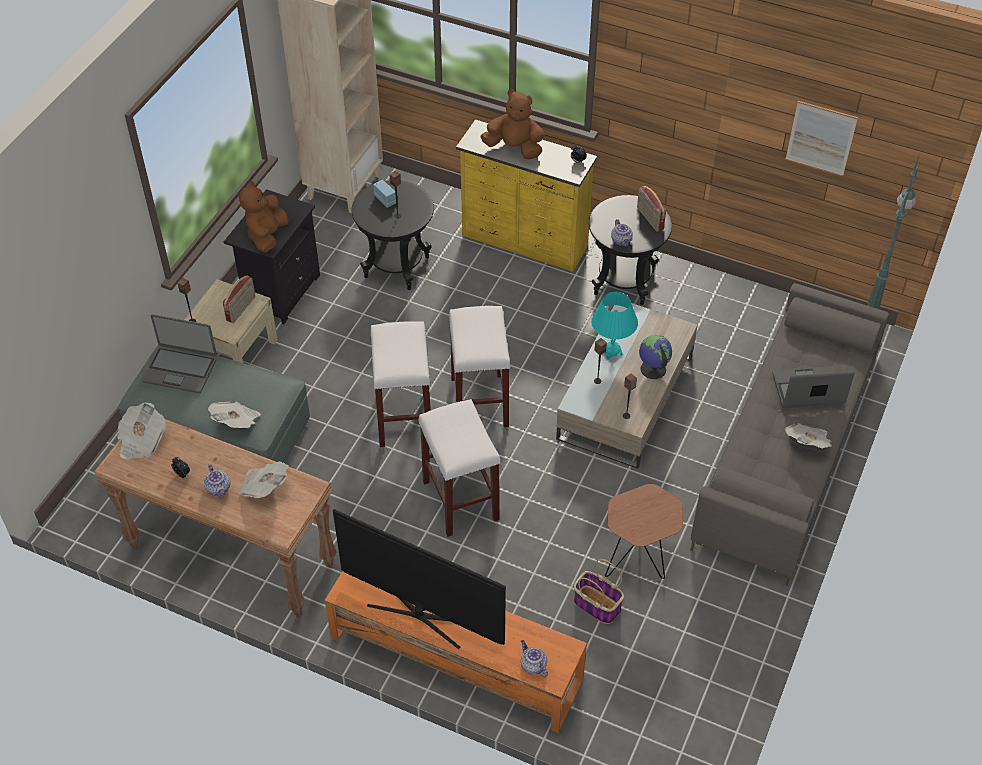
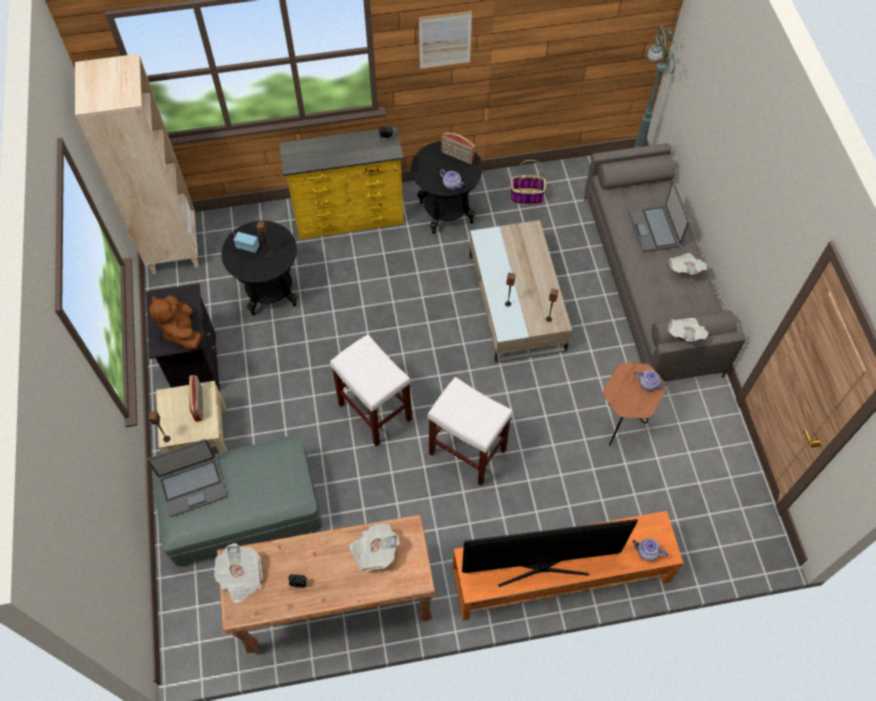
camera: 35 degrees left, 10 degrees up
teapot [204,464,230,497] -> teapot moved to [634,370,667,391]
newspaper [208,402,261,428] -> newspaper moved to [668,318,709,341]
white stool [449,306,511,427] -> none
brown plush toy [480,89,544,159] -> none
basket [574,559,624,624] -> basket moved to [510,160,546,204]
turquoise table lamp [591,292,638,359] -> none
globe [639,335,672,379] -> none
laptop [772,366,855,408] -> laptop turned 60 degrees counterclockwise [629,181,690,252]
picture [785,101,858,176] -> picture moved to [419,11,472,69]

